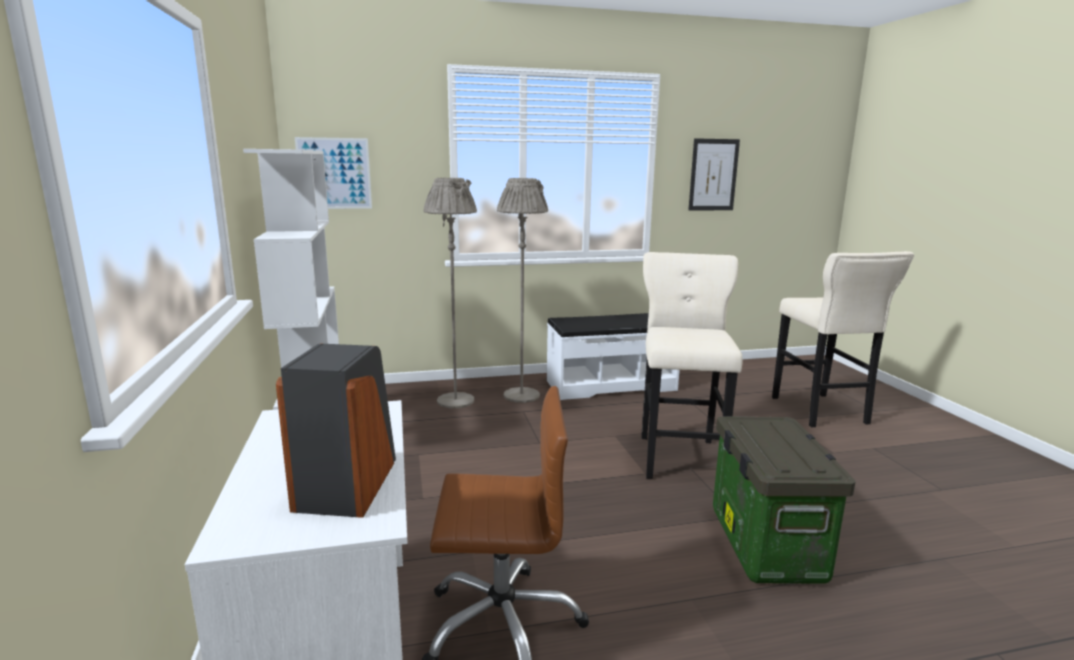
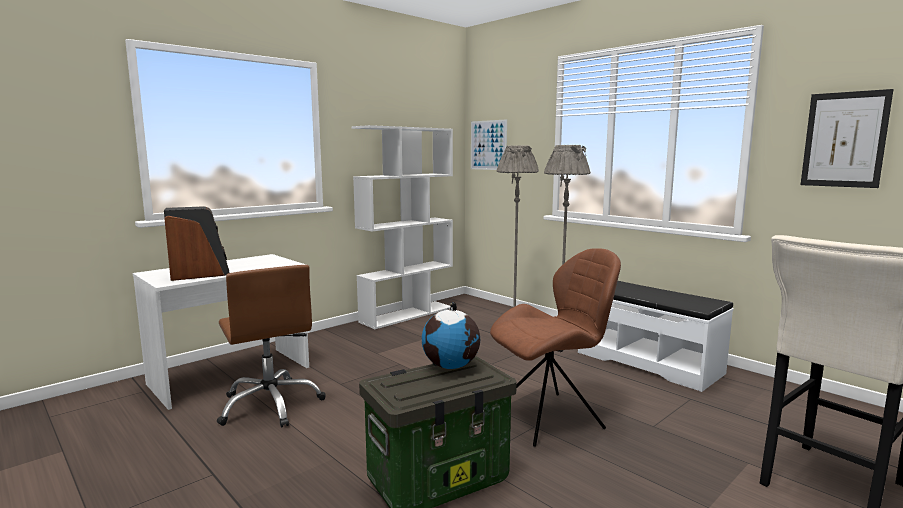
camera: 60 degrees right, 5 degrees down
beige stool [641,252,742,479] -> brown chair [490,248,621,447]
none -> globe [422,302,480,369]

